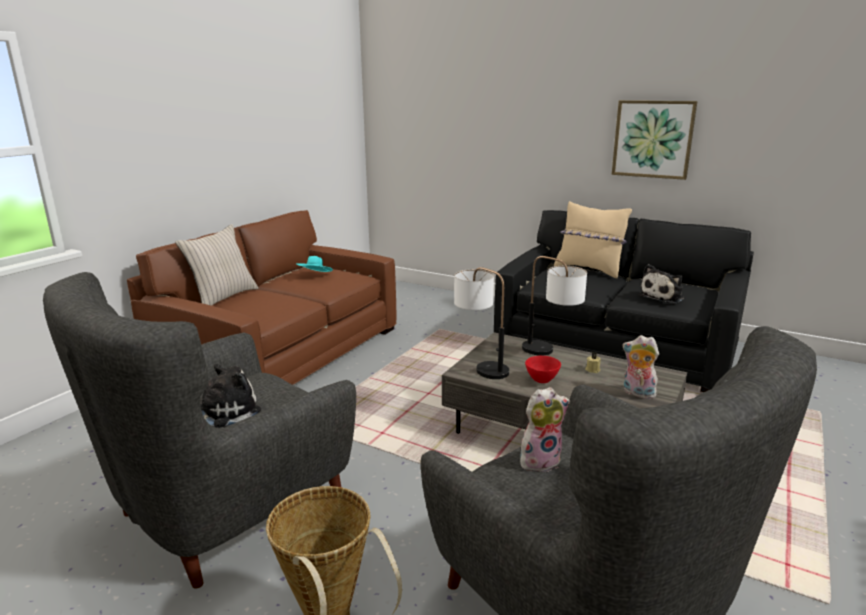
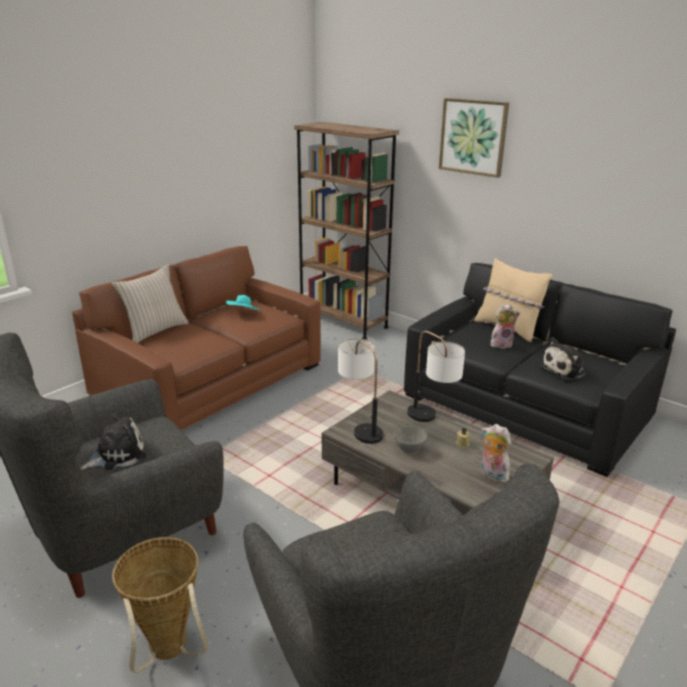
camera: 10 degrees right, 5 degrees up
plush toy [520,387,570,472] -> plush toy moved to [491,304,520,349]
red bowl [525,356,561,383] -> grey bowl [394,426,427,453]
picture [611,100,697,180] -> picture moved to [439,98,509,178]
none -> brown bookcase [294,122,399,340]

